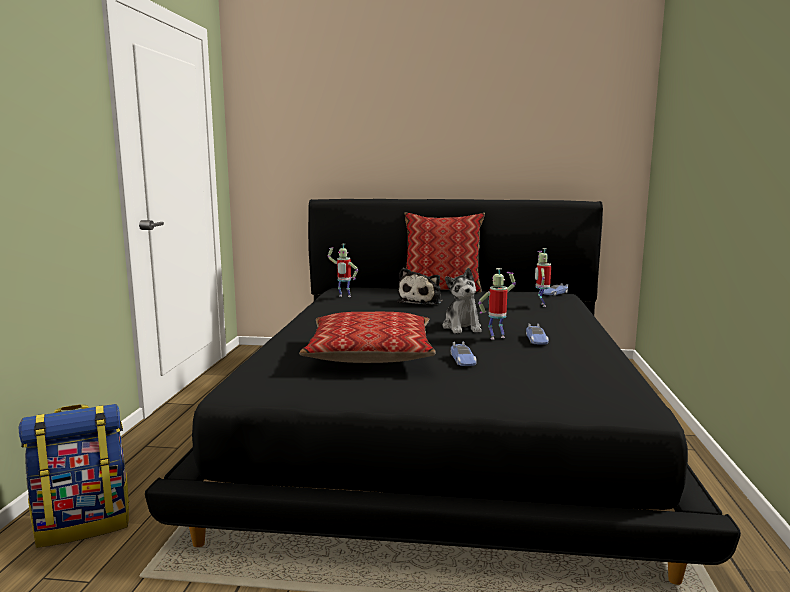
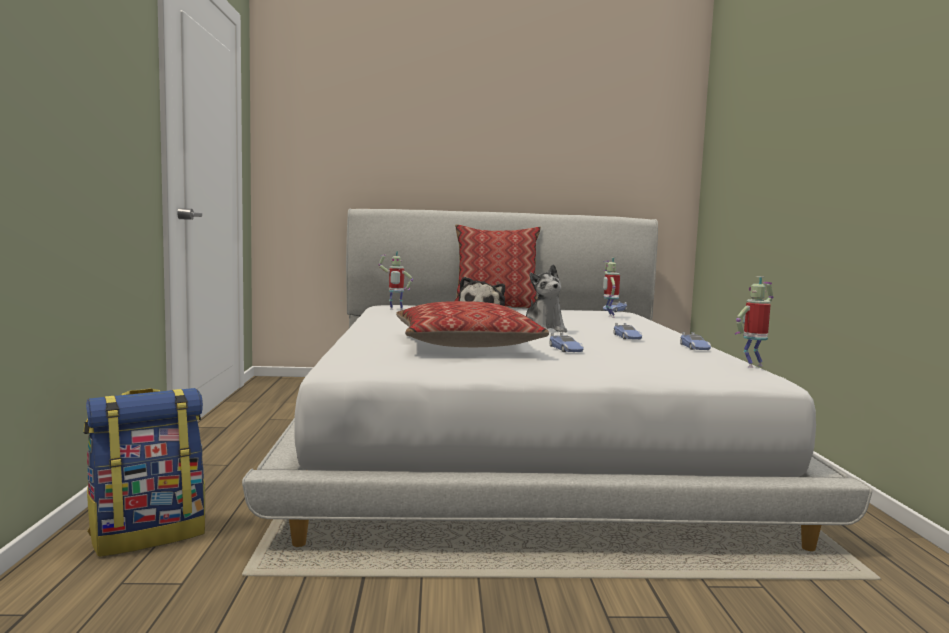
camera: 10 degrees left, 5 degrees down
black bed [145,199,741,585] -> white bed [242,209,872,551]
toy robot [478,268,516,340] -> toy robot moved to [735,276,773,368]
none -> toy car [680,332,711,350]

